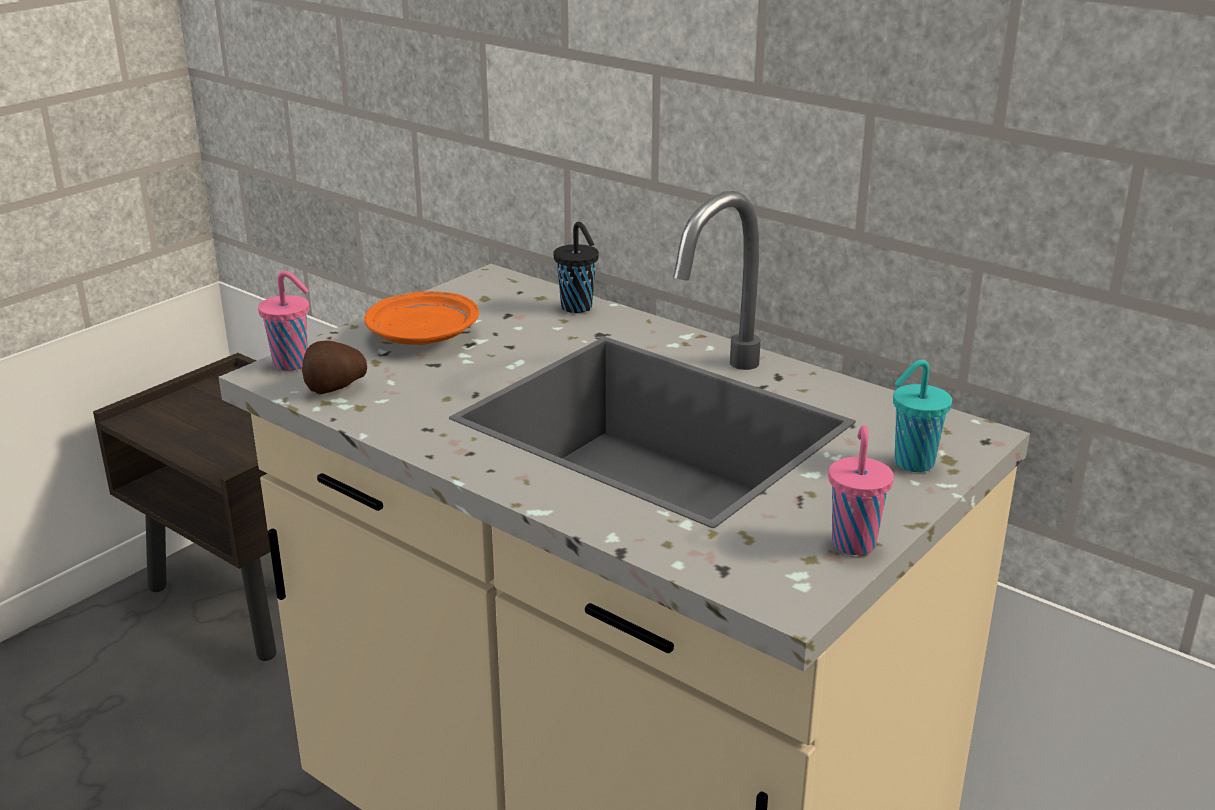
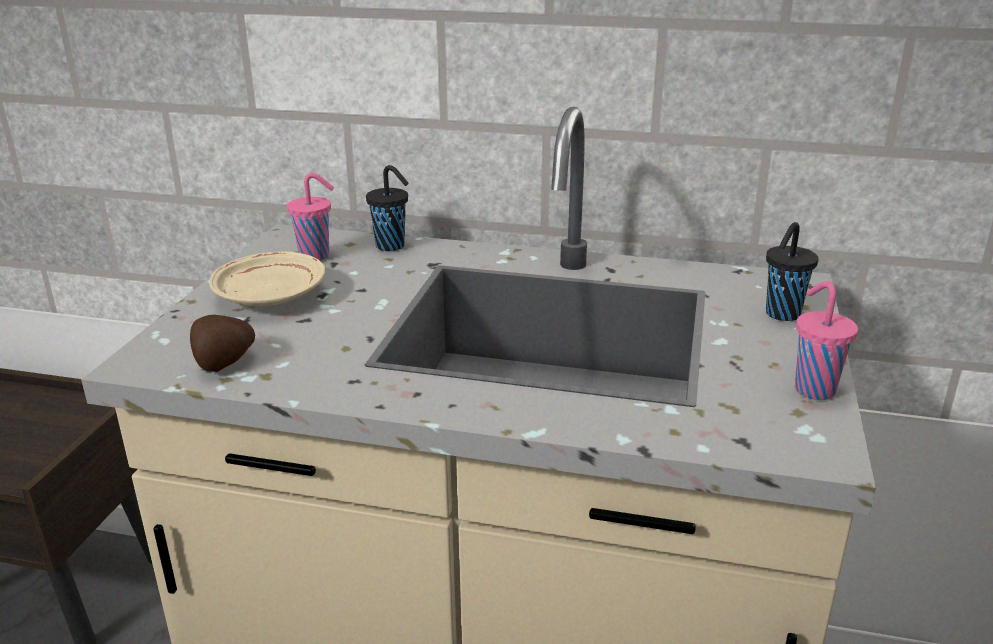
camera: 25 degrees left, 0 degrees up
pink cup [258,271,309,371] -> pink cup moved to [287,173,334,261]
orange plate [364,291,479,345] -> beige plate [209,251,325,307]
turquoise cup [893,359,952,472] -> black cup [766,222,819,321]

